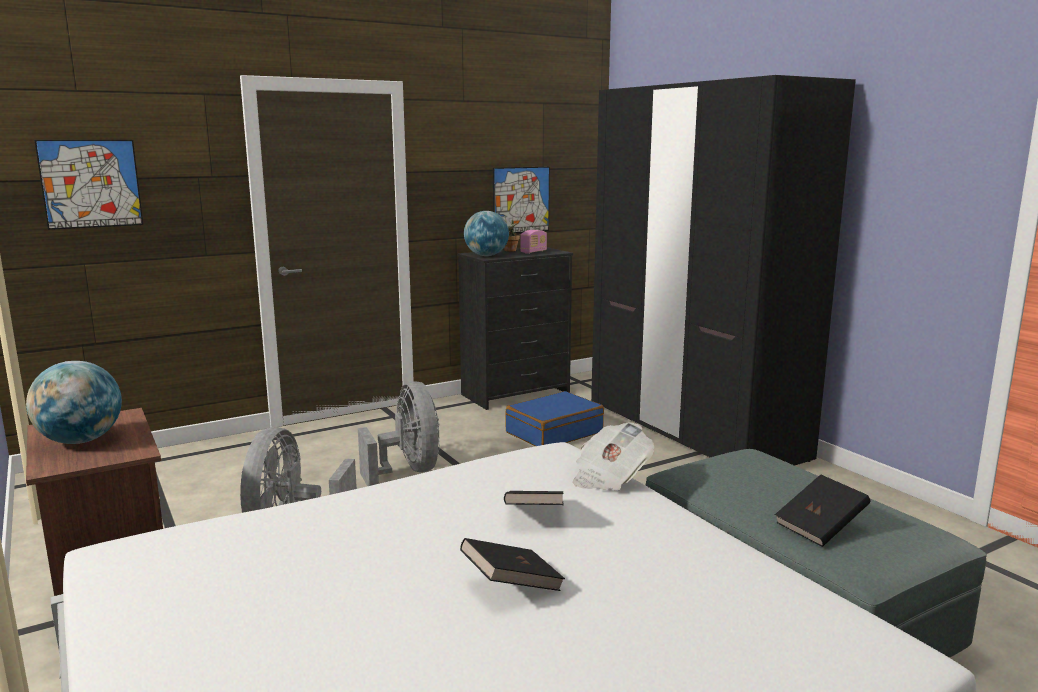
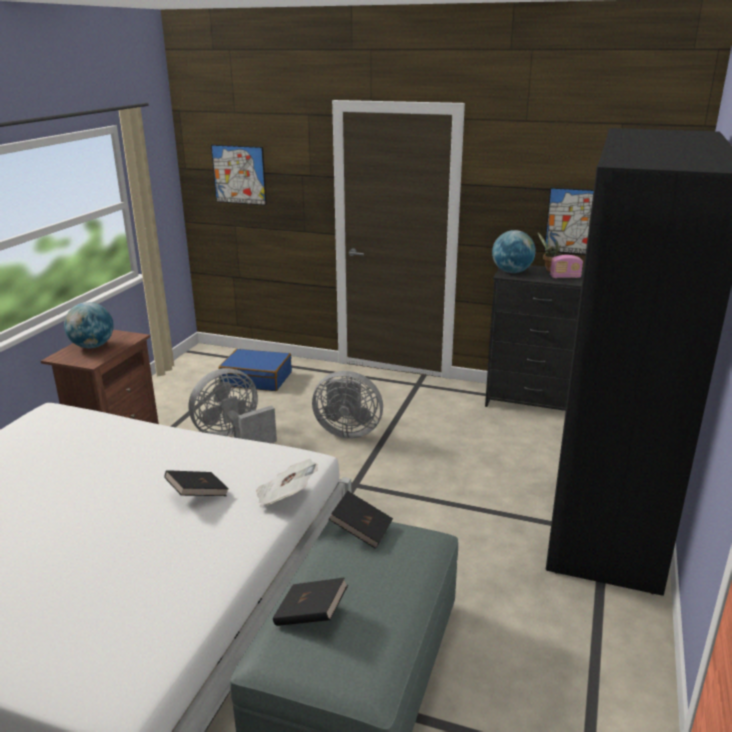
camera: 50 degrees right, 10 degrees up
grey fan [358,382,440,486] -> grey fan turned 75 degrees clockwise [312,371,383,438]
black book [460,538,565,591] -> black book moved to [328,491,393,549]
blue suitcase [505,391,604,446] -> blue suitcase moved to [218,349,292,391]

